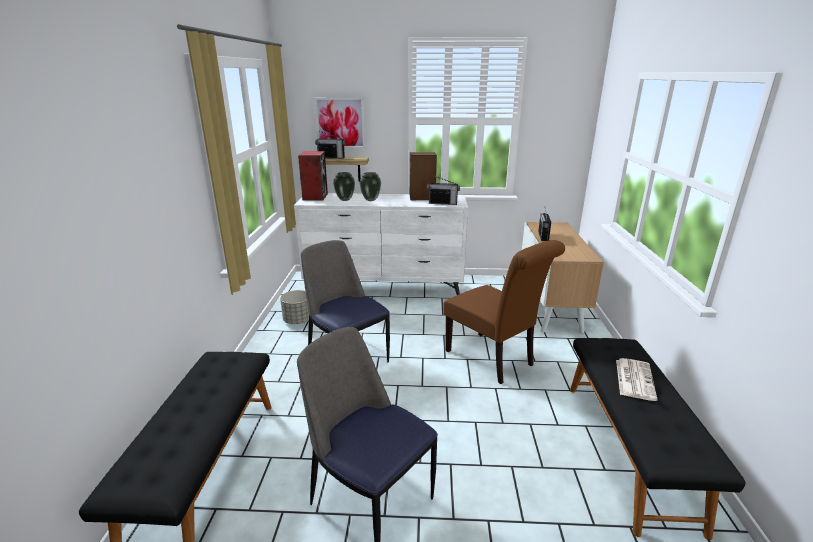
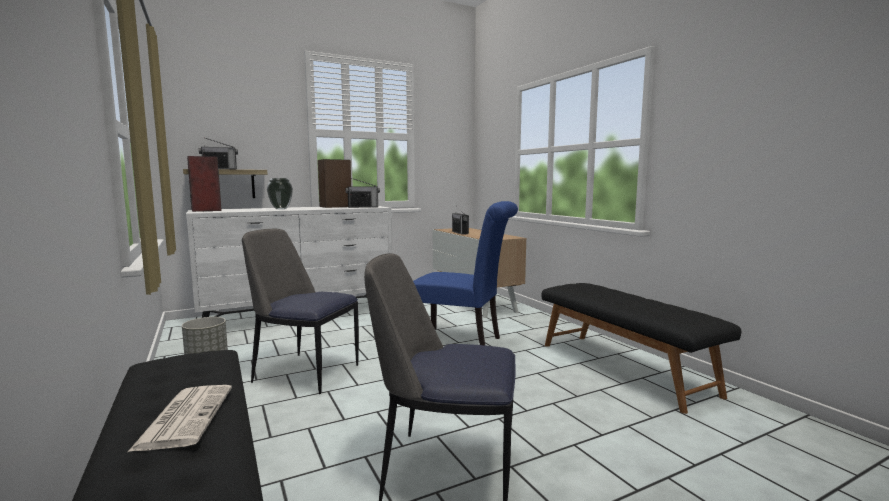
camera: 30 degrees left, 15 degrees down
picture [314,97,365,148] -> none
vase [333,172,355,201] -> none
brown chair [443,240,565,384] -> blue chair [413,201,518,345]
newspaper [616,358,658,401] -> newspaper moved to [128,385,232,452]

